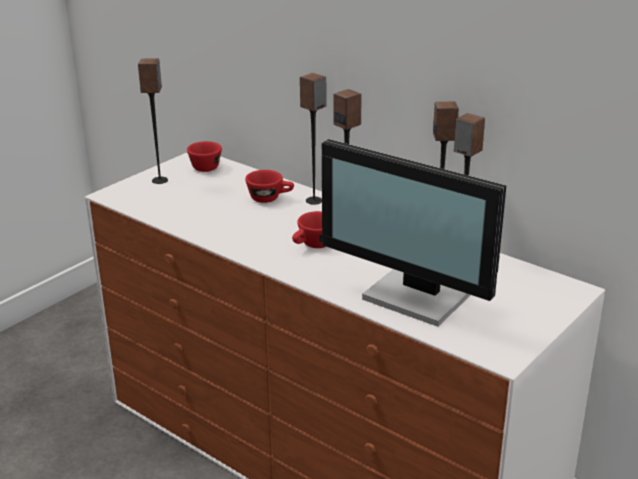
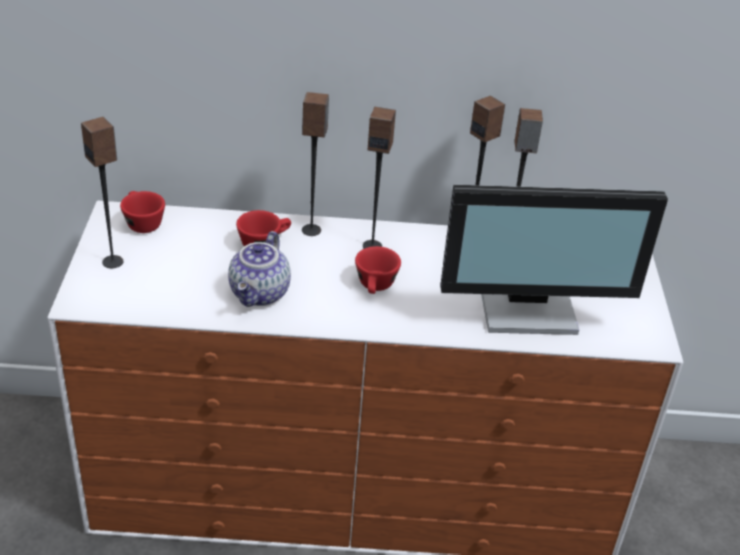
camera: 40 degrees left, 10 degrees up
none -> teapot [228,231,291,307]

